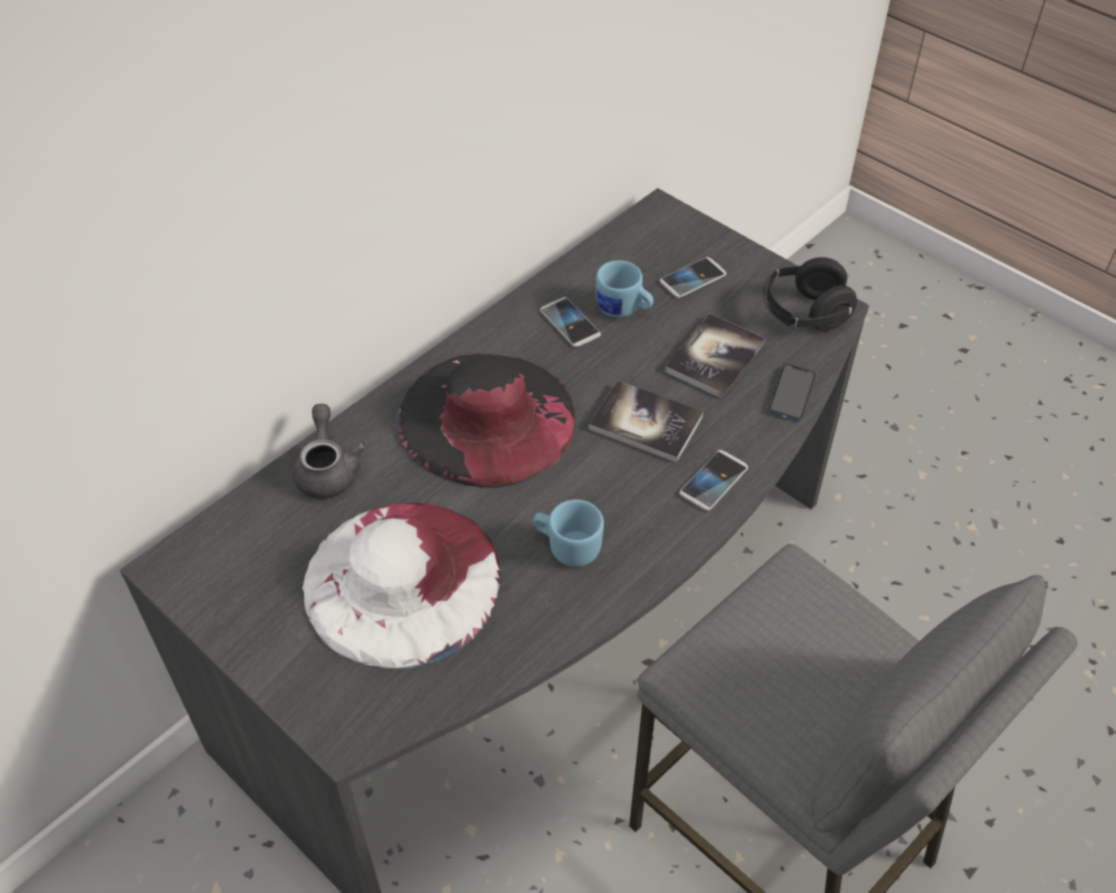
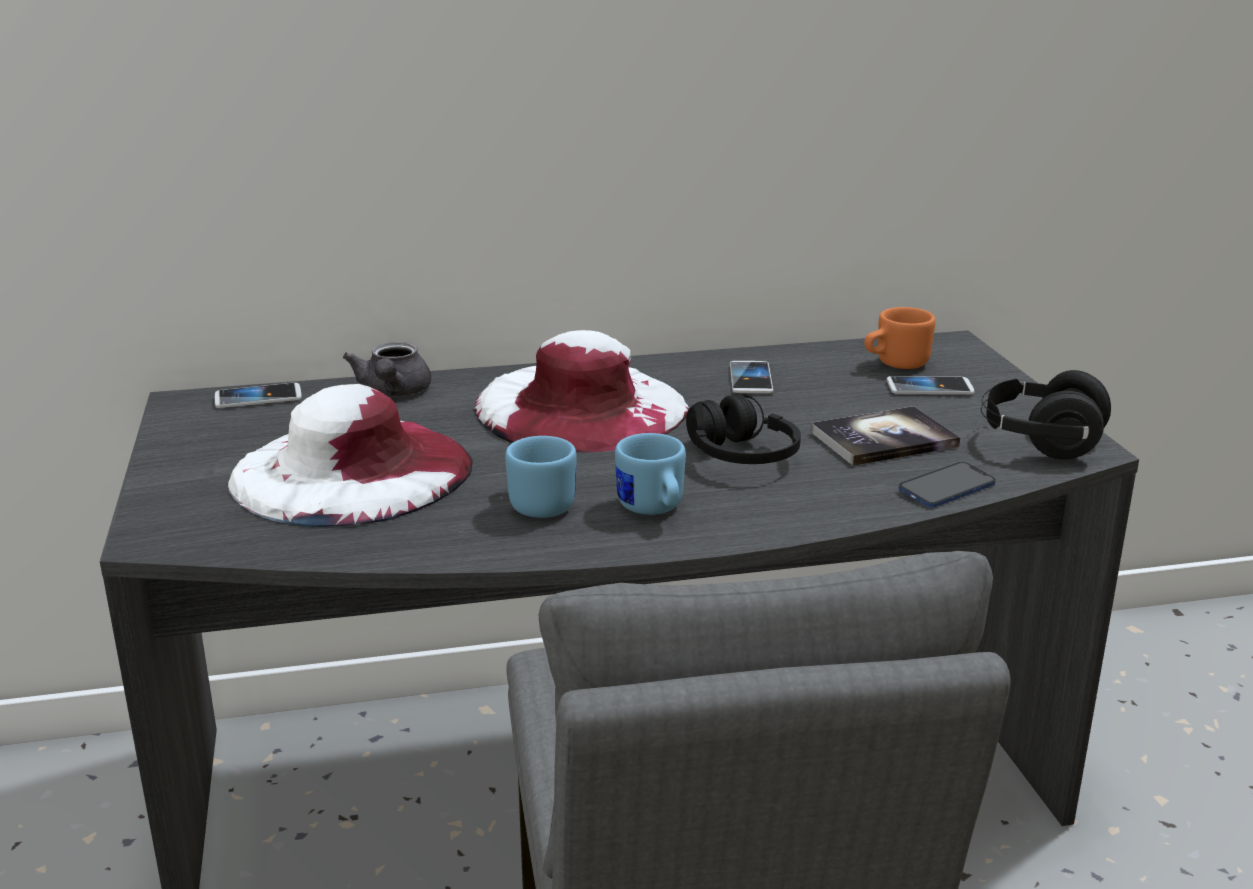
camera: 35 degrees right, 25 degrees down
grey teapot [293,404,367,499] -> grey teapot turned 150 degrees clockwise [343,342,431,397]
black hat [396,354,576,488] -> white hat [473,330,689,453]
book [589,380,703,463] -> black headphones [686,394,801,464]
blue mug [596,260,653,318] -> blue mug moved to [615,433,686,515]
phone [679,450,748,511] -> phone moved to [215,383,302,408]
none -> orange mug [864,307,935,369]

